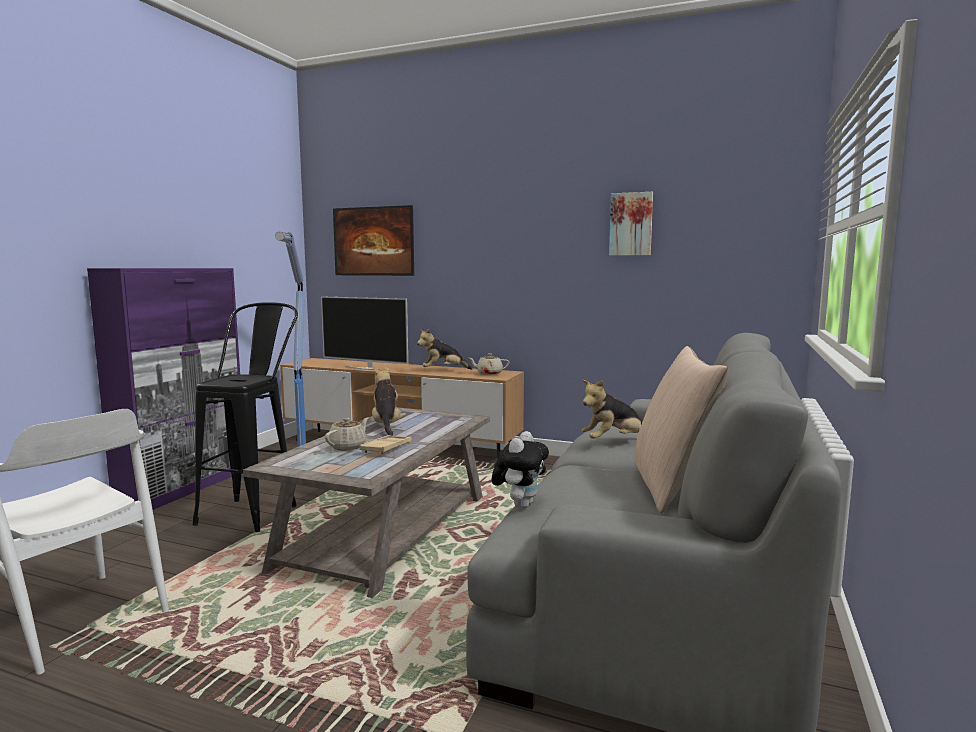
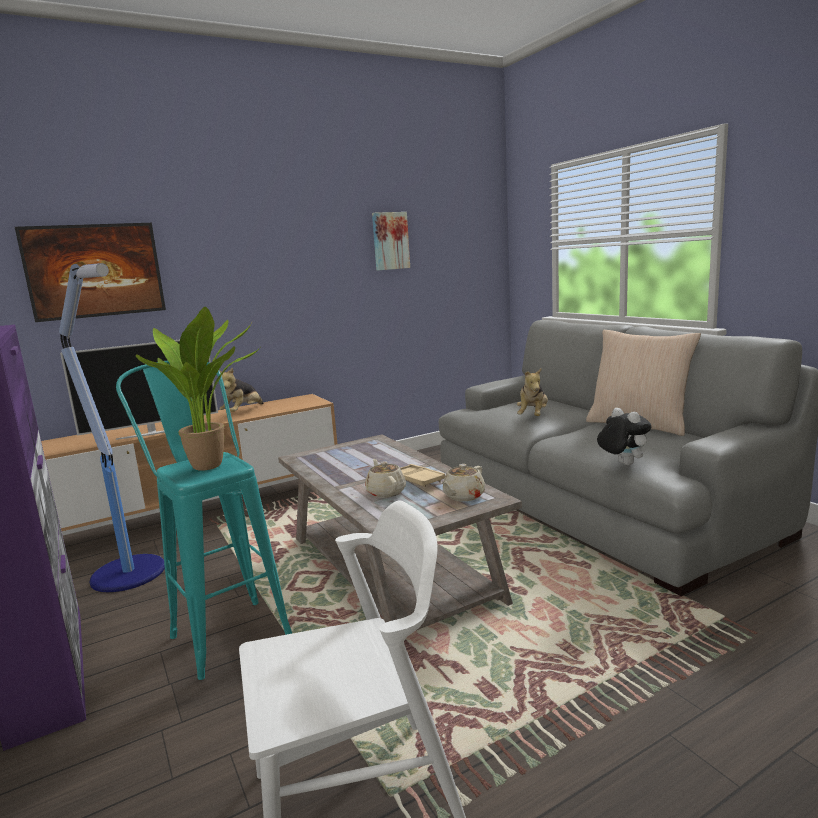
camera: 50 degrees left, 5 degrees up
black stool [192,302,298,532] -> turquoise stool [116,360,292,680]
plush toy [372,366,406,436] -> none
beige teapot [469,353,509,375] -> beige teapot moved to [441,464,485,501]
none -> potted plant [136,307,260,471]

